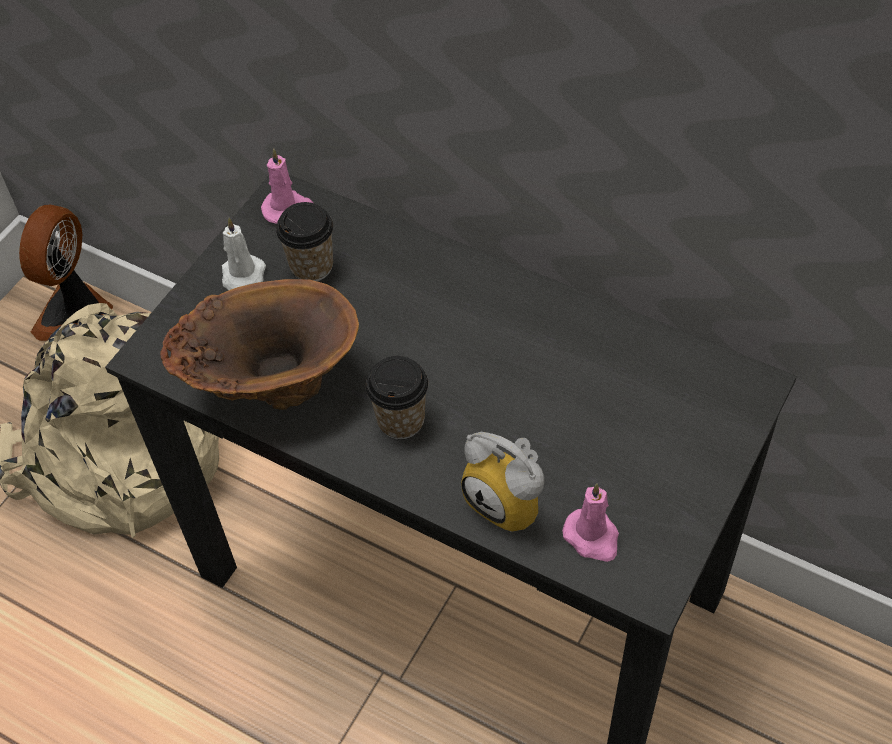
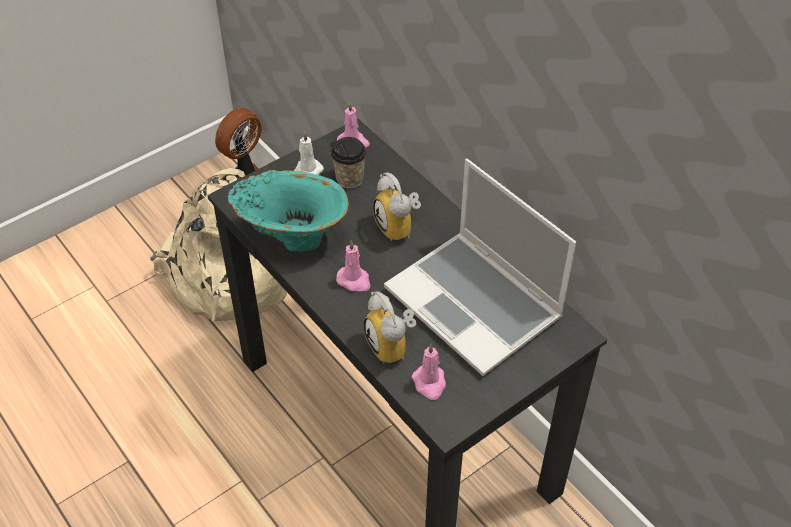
camera: 20 degrees right, 5 degrees down
brown vase [160,279,359,410] -> turquoise vase [228,170,349,252]
cup [366,356,428,439] -> pink candle [336,240,370,291]
none -> alarm clock [373,172,421,241]
none -> laptop [384,159,576,376]

